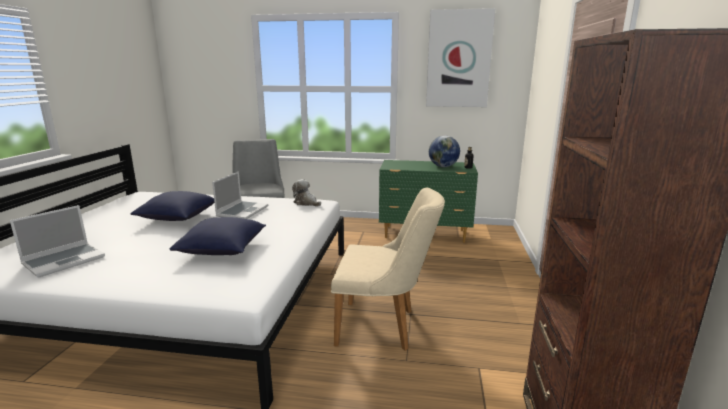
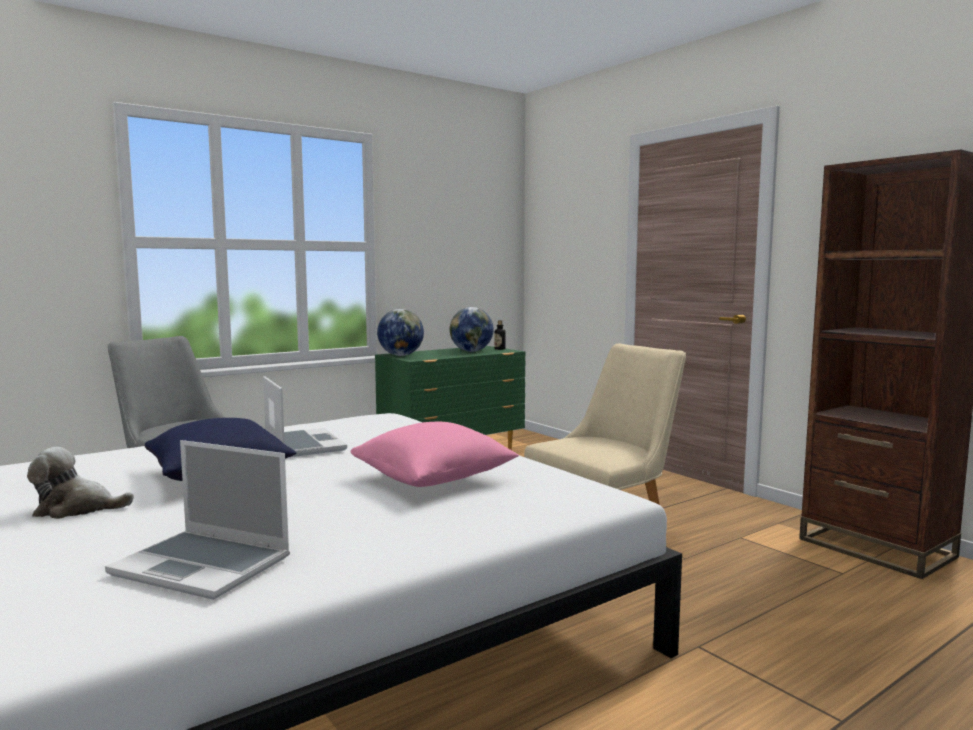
camera: 45 degrees left, 10 degrees down
laptop [10,205,105,277] -> laptop turned 120 degrees clockwise [105,440,290,600]
blue pillow [170,217,266,255] -> pink pillow [351,422,519,487]
plush toy [292,179,321,206] -> plush toy moved to [27,447,134,519]
picture [426,8,495,107] -> none
none -> globe [377,309,424,356]

